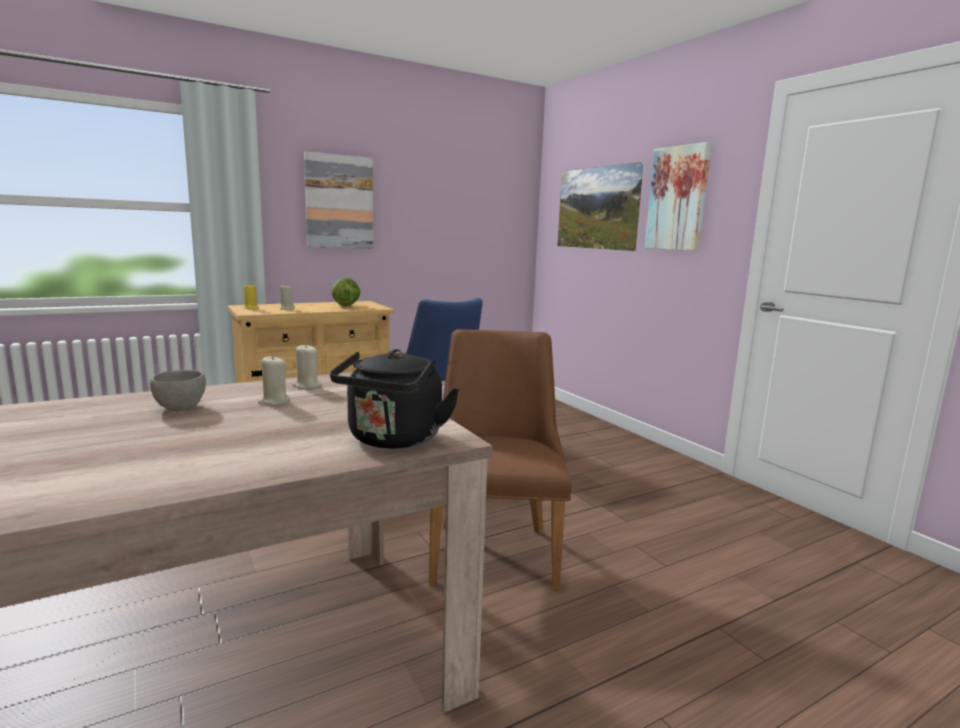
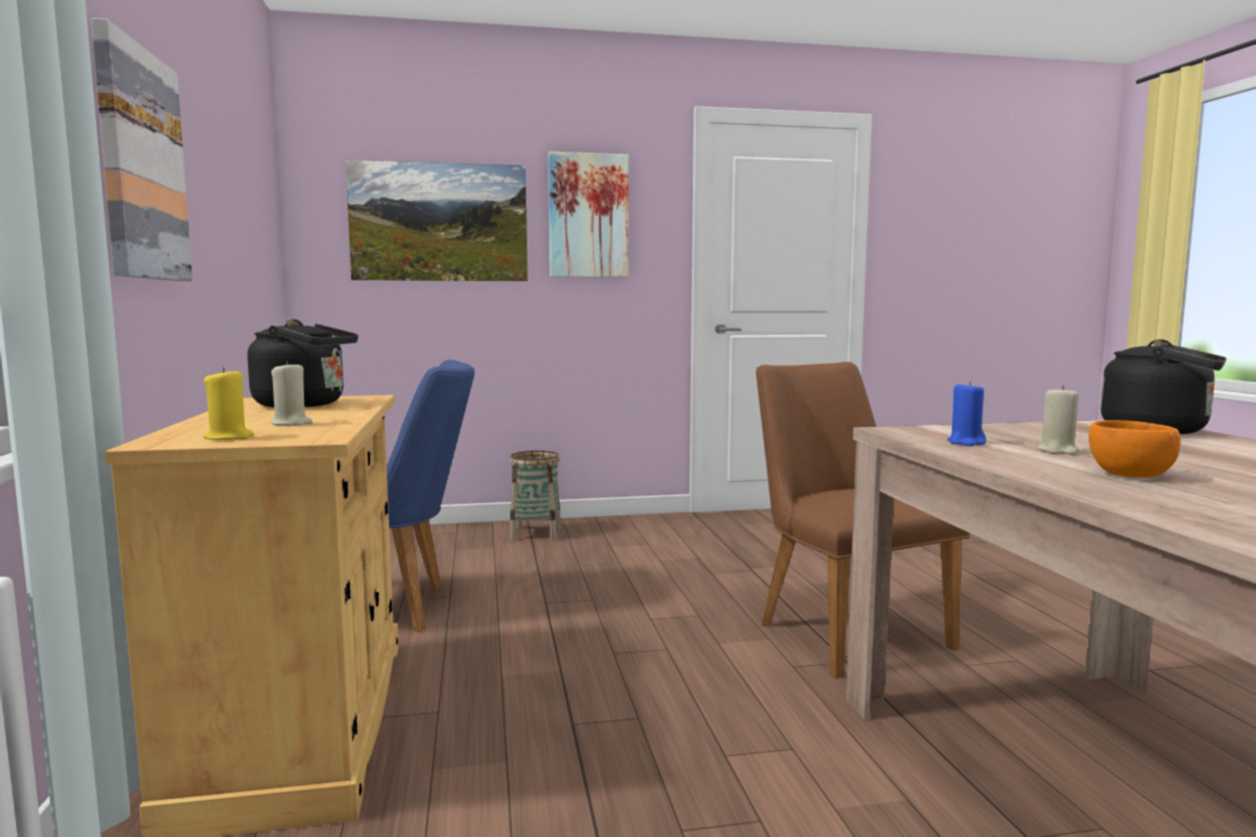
camera: 70 degrees left, 5 degrees down
grey bowl [150,370,206,411] -> orange bowl [1089,420,1181,478]
beige candle [292,344,321,389] -> blue candle [947,381,986,446]
lettuce [331,277,360,306] -> black kettle [247,319,358,407]
brown chair [429,329,572,591] -> brown chair turned 45 degrees clockwise [756,362,970,678]
none -> basket [509,450,561,540]

